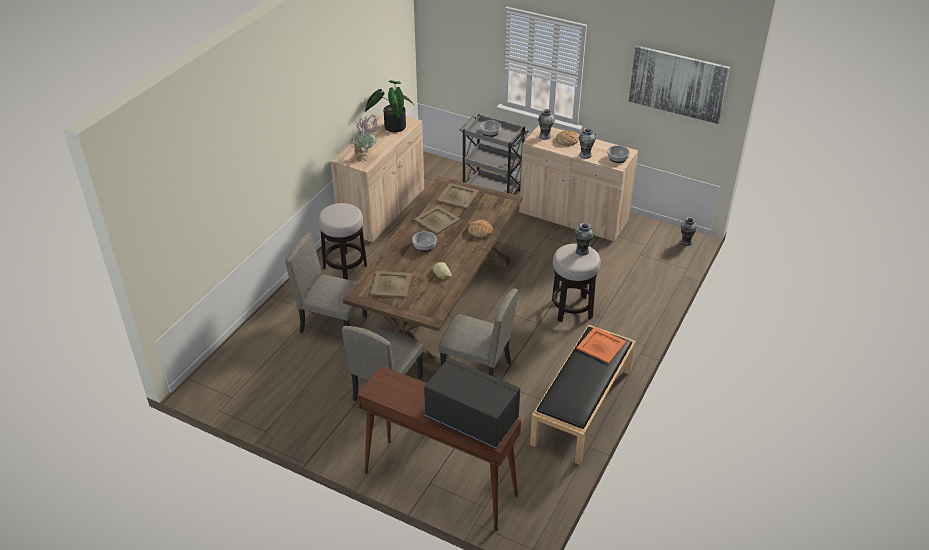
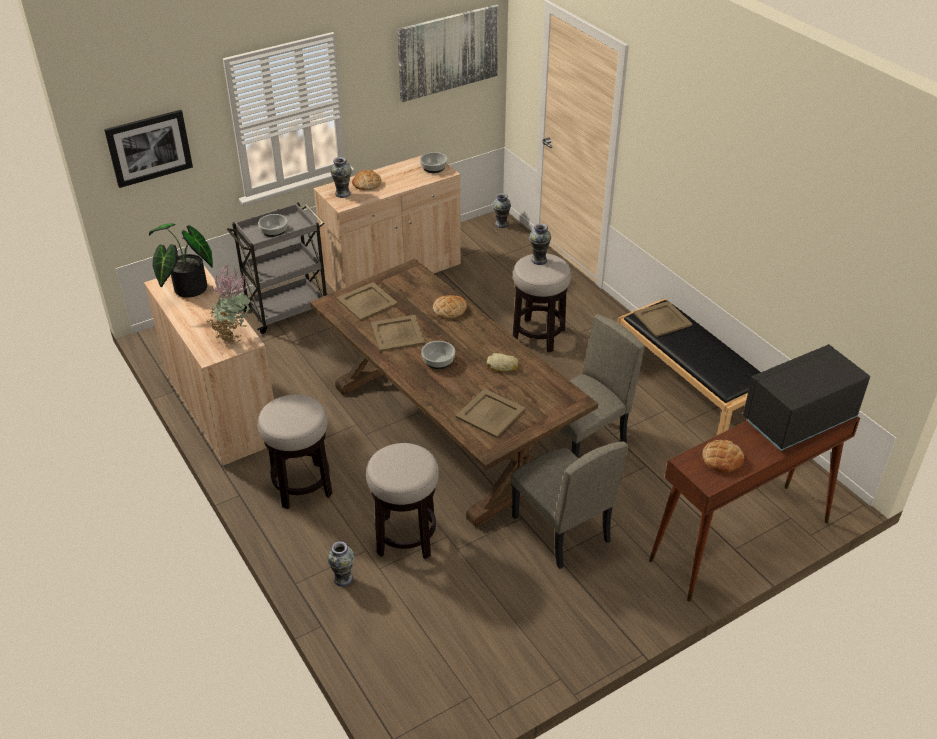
camera: 60 degrees left, 0 degrees up
beige chair [285,232,367,333] -> stool [366,443,439,559]
orange tray [577,327,626,364] -> beige tray [633,301,693,337]
vase [579,128,596,159] -> vase moved to [327,541,355,587]
none -> picture [104,110,193,188]
none -> bread [702,440,744,472]

